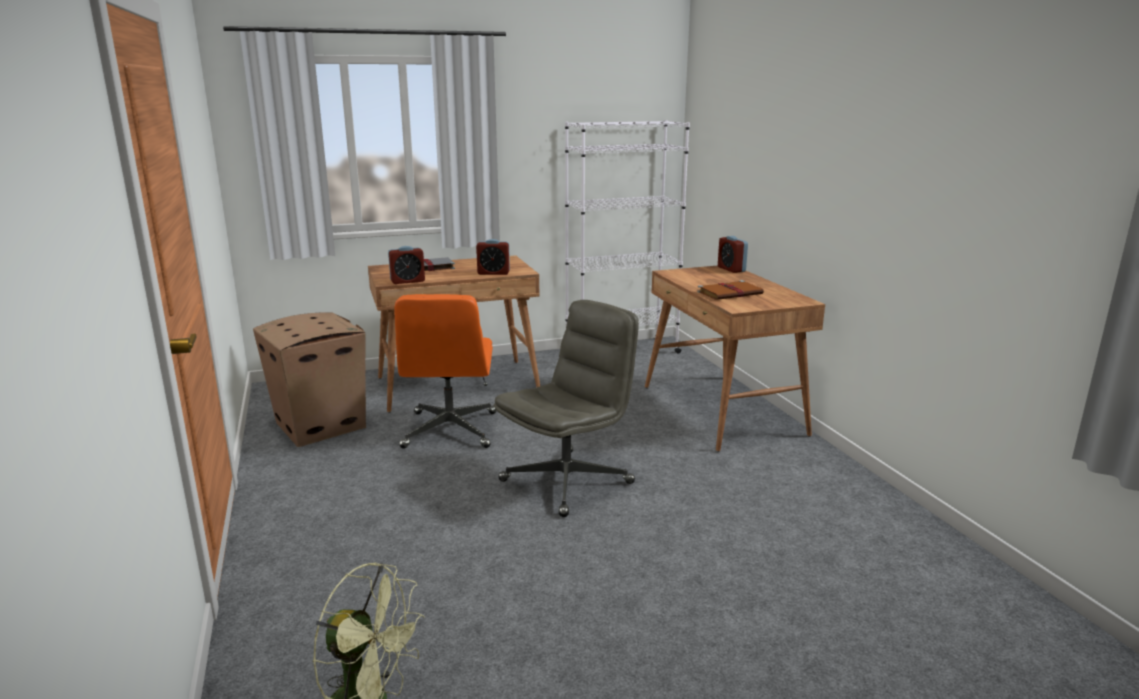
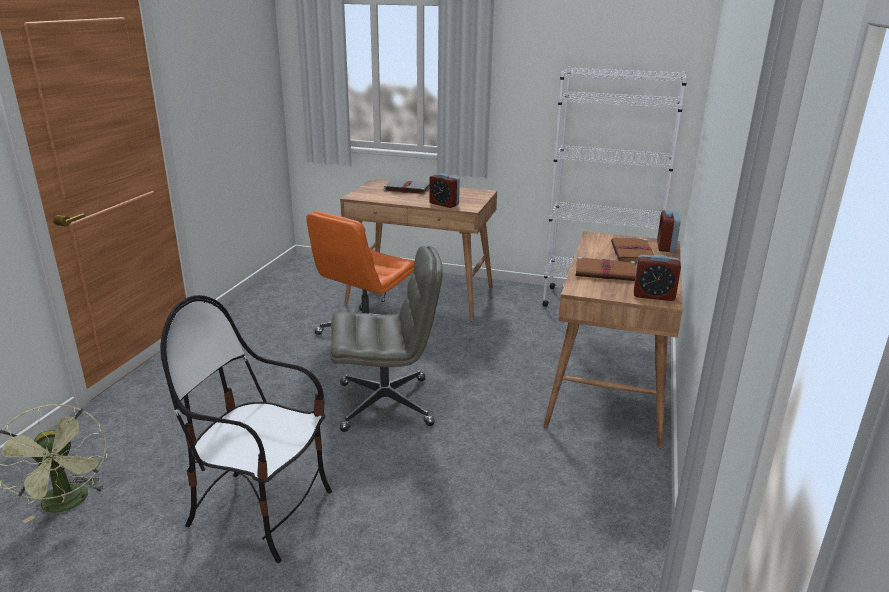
camera: 35 degrees right, 5 degrees up
cardboard box [253,312,367,447] -> none
alarm clock [388,246,425,284] -> alarm clock moved to [634,254,681,301]
none -> chair [160,295,332,563]
none -> brown book [611,238,654,263]

